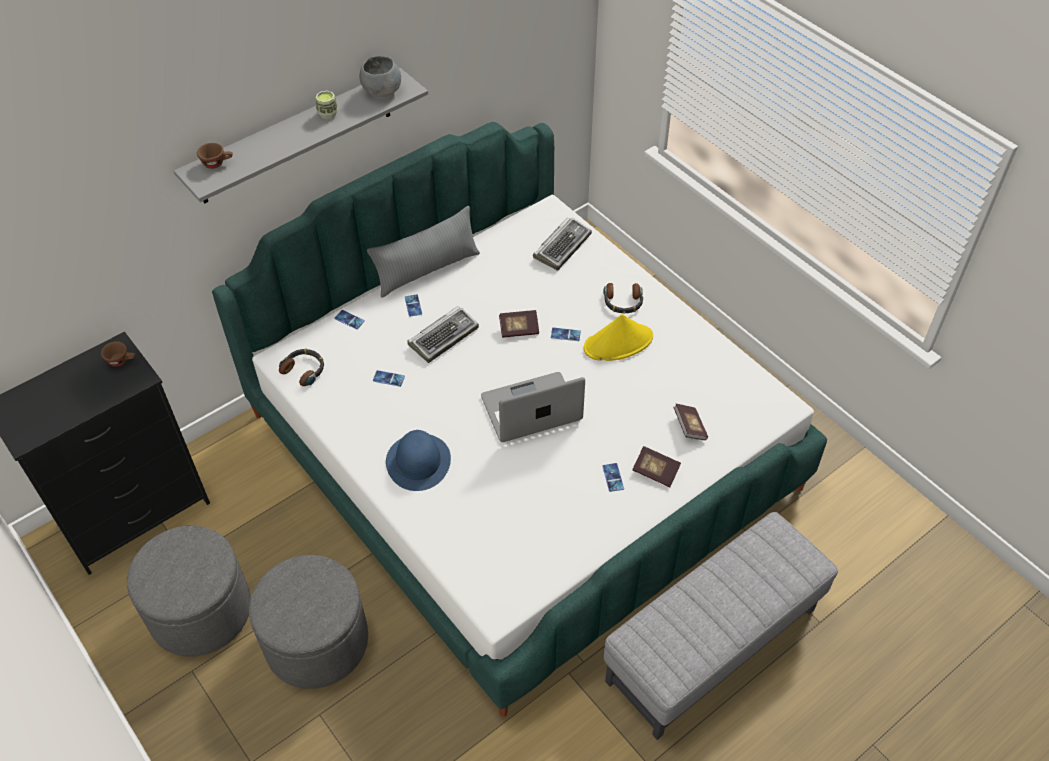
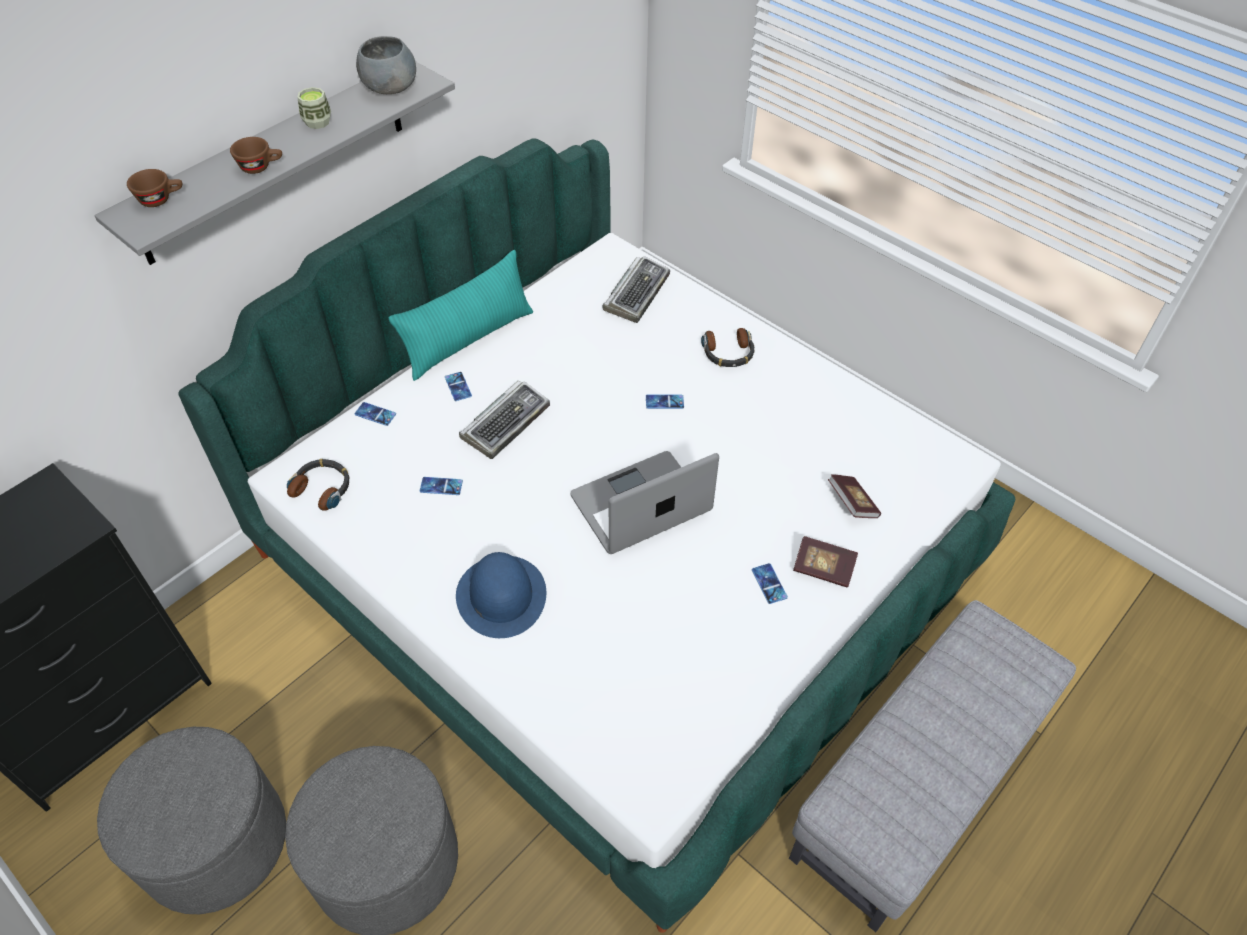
camera: 10 degrees left, 0 degrees up
brown cup [101,341,136,367] -> brown cup moved to [230,137,282,174]
grey pillow [367,206,480,298] -> turquoise pillow [389,250,533,381]
book [499,310,539,338] -> none
yellow hat [584,314,653,361] -> none

